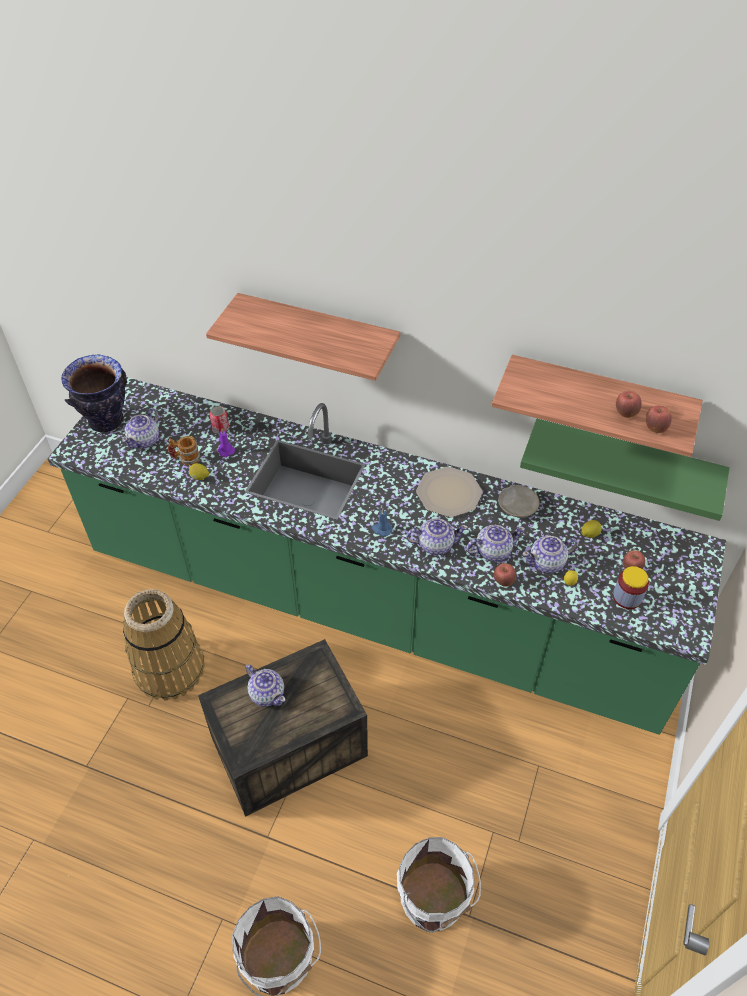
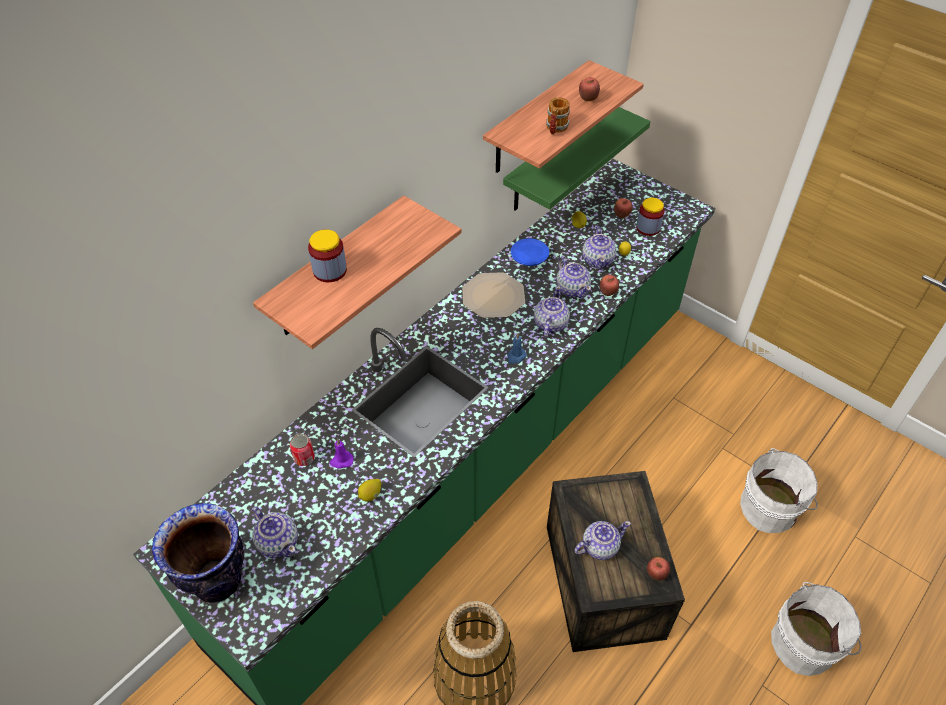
camera: 70 degrees left, 0 degrees up
mug [168,436,200,465] -> mug moved to [546,97,570,135]
teapot [466,525,525,562] -> teapot turned 150 degrees clockwise [557,256,591,298]
beige plate [498,485,540,517] -> blue plate [511,238,549,266]
apple [646,406,672,433] -> apple moved to [647,557,670,581]
none -> jar [308,229,347,282]

